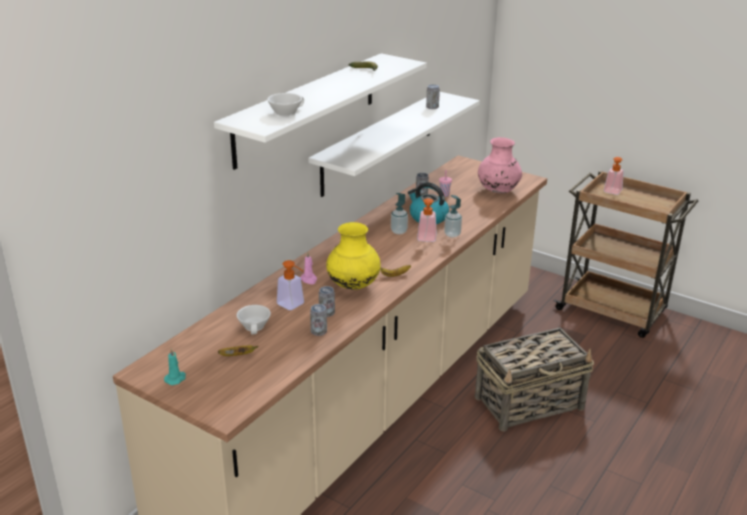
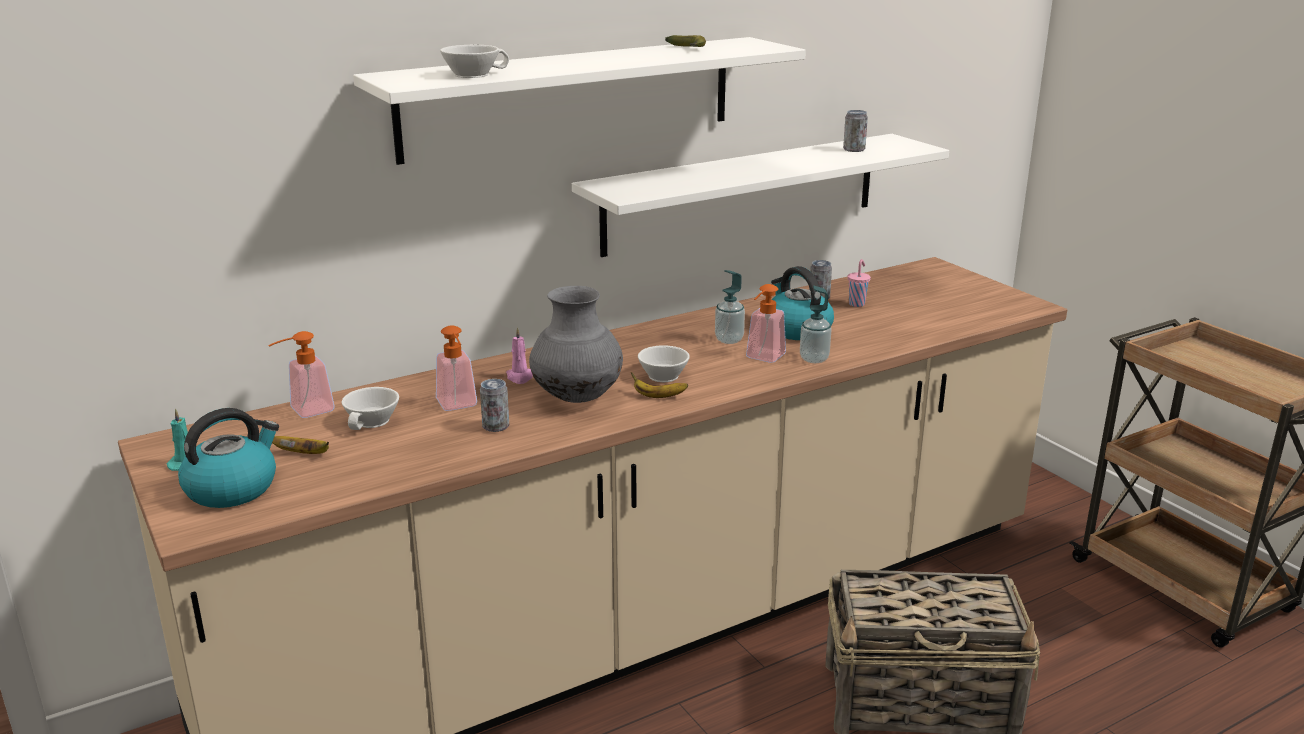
camera: 25 degrees right, 5 degrees down
can [310,304,327,336] -> none
yellow vase [326,222,381,289] -> grey vase [529,286,623,403]
pink vase [478,137,522,193] -> none
soap dispenser [604,157,624,195] -> soap dispenser moved to [268,331,335,418]
none -> kettle [178,408,279,508]
none -> white cup [638,345,690,382]

